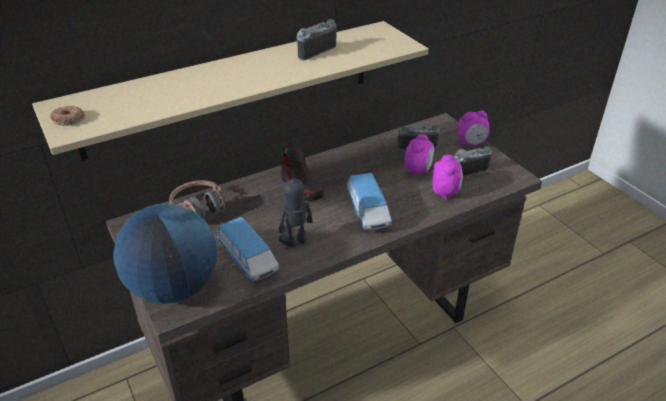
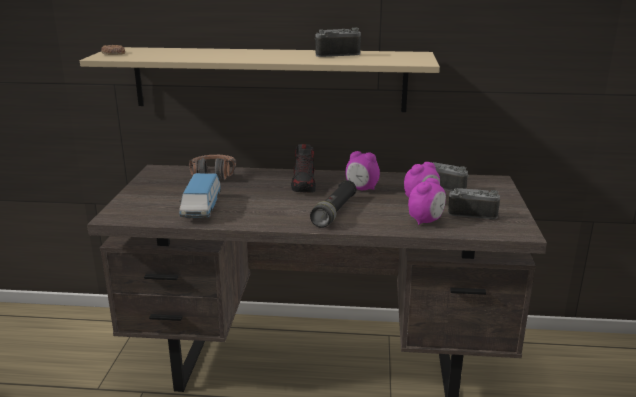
camera: 35 degrees right, 15 degrees down
globe [113,203,217,304] -> none
toy robot [279,171,312,247] -> none
toy car [346,173,392,231] -> black flashlight [310,180,357,228]
alarm clock [457,110,490,146] -> alarm clock moved to [345,151,380,190]

